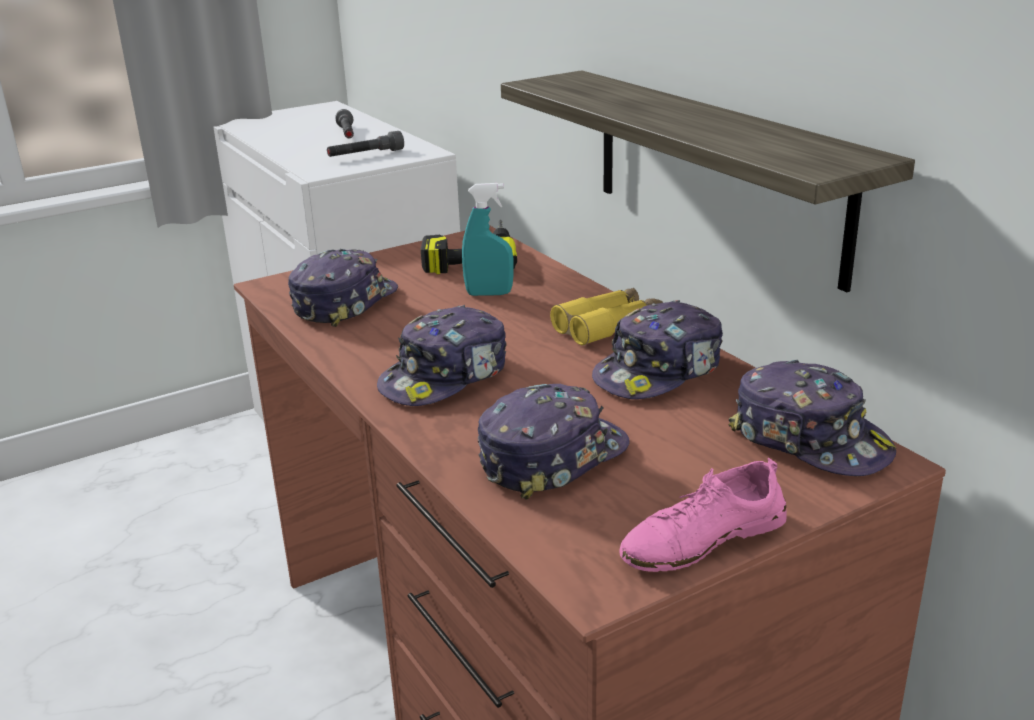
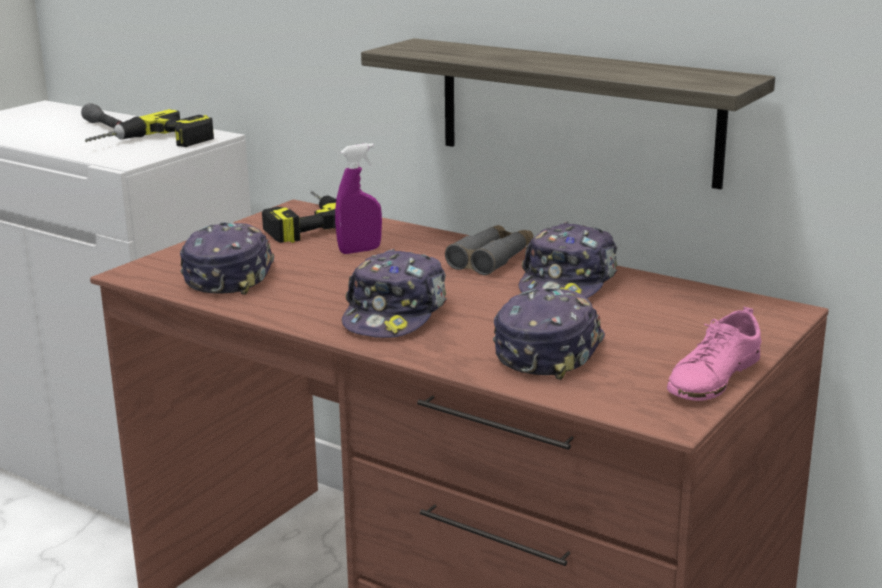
camera: 25 degrees left, 5 degrees down
grey flashlight [327,131,404,157] -> power drill [85,109,214,147]
turquoise spray bottle [462,183,513,296] -> purple spray bottle [335,143,382,254]
yellow binoculars [550,288,663,346] -> grey binoculars [445,225,534,275]
cap [728,360,897,476] -> none

